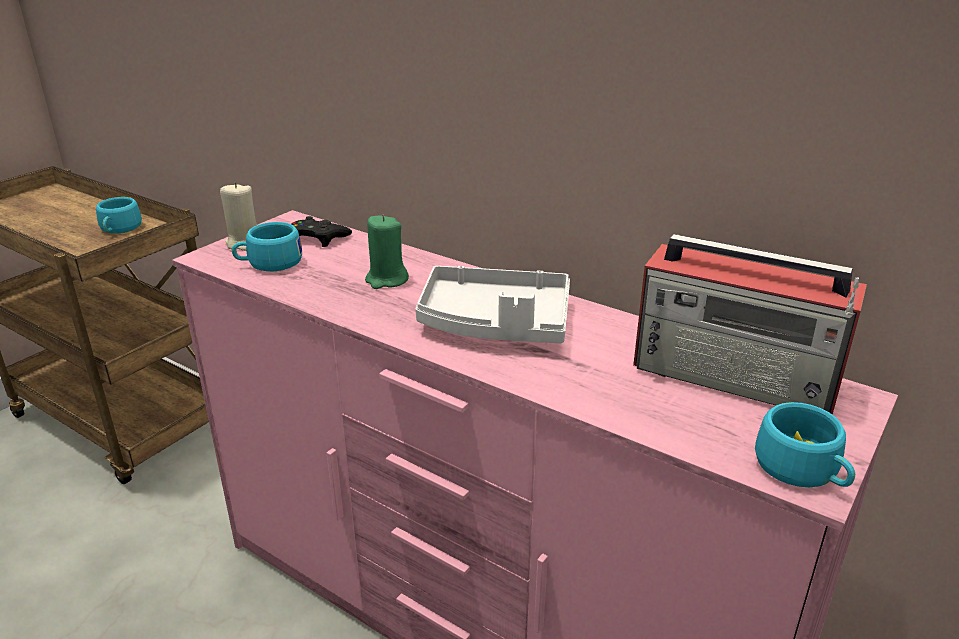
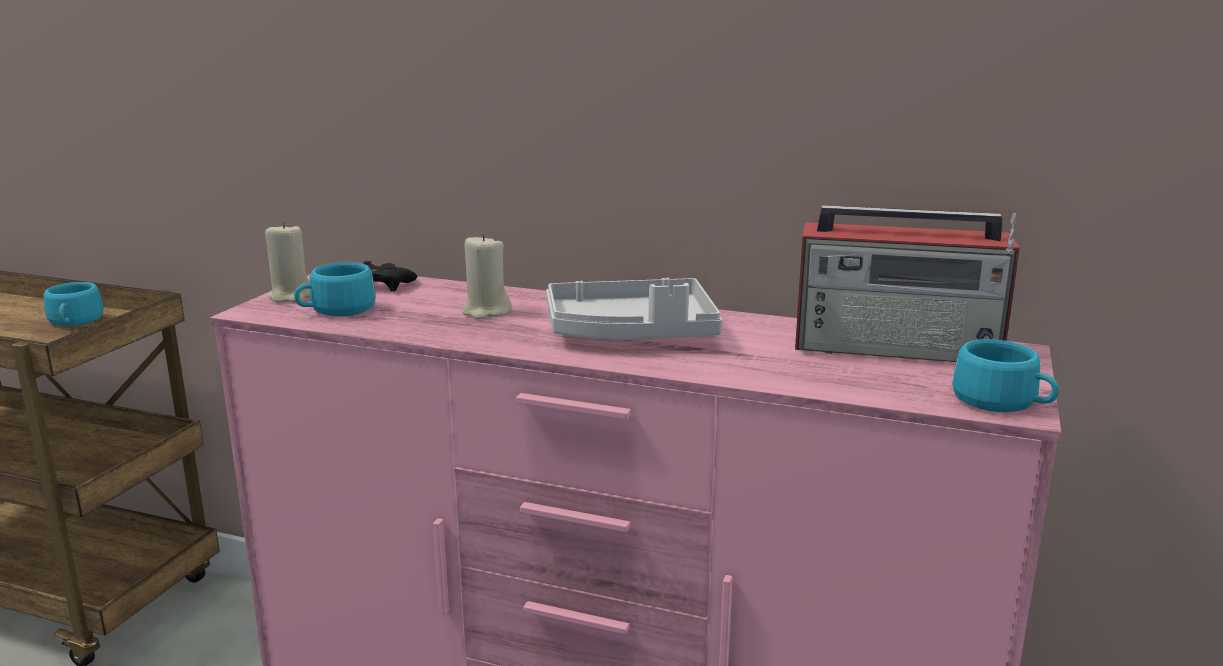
camera: 15 degrees left, 10 degrees down
green candle [365,214,409,289] -> beige candle [462,234,512,320]

